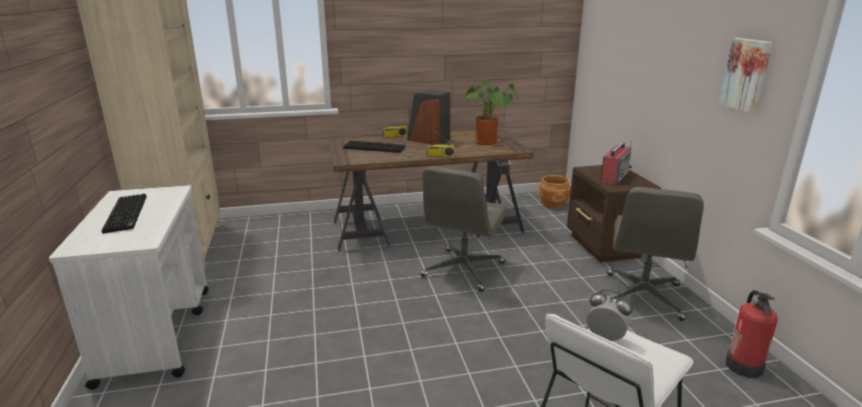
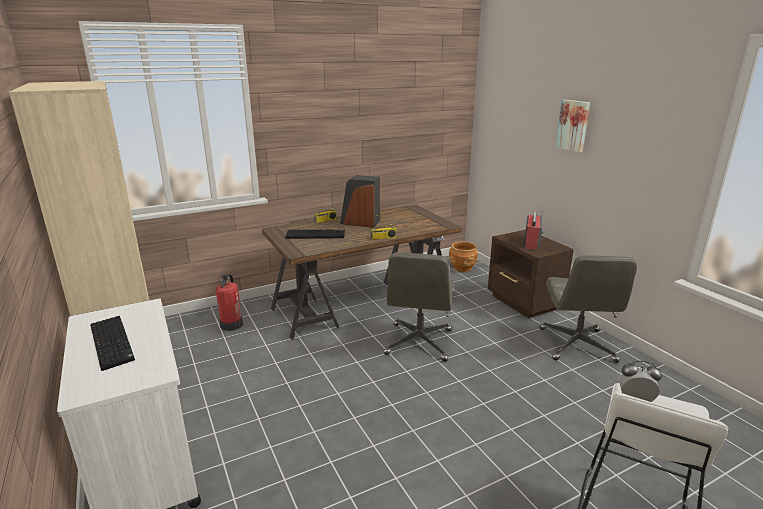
camera: 15 degrees left, 0 degrees up
potted plant [466,79,519,145] -> none
picture [719,38,773,113] -> picture moved to [556,100,590,153]
fire extinguisher [725,290,778,378] -> fire extinguisher moved to [216,274,243,331]

